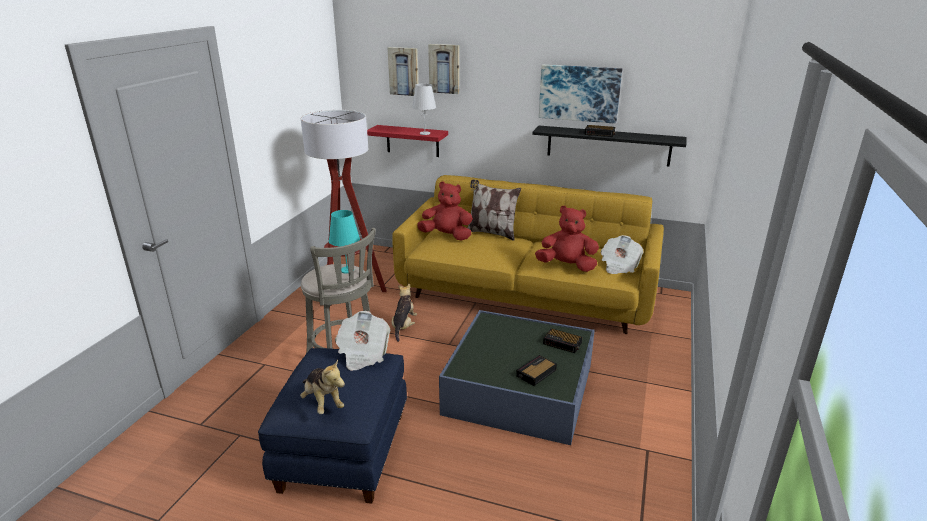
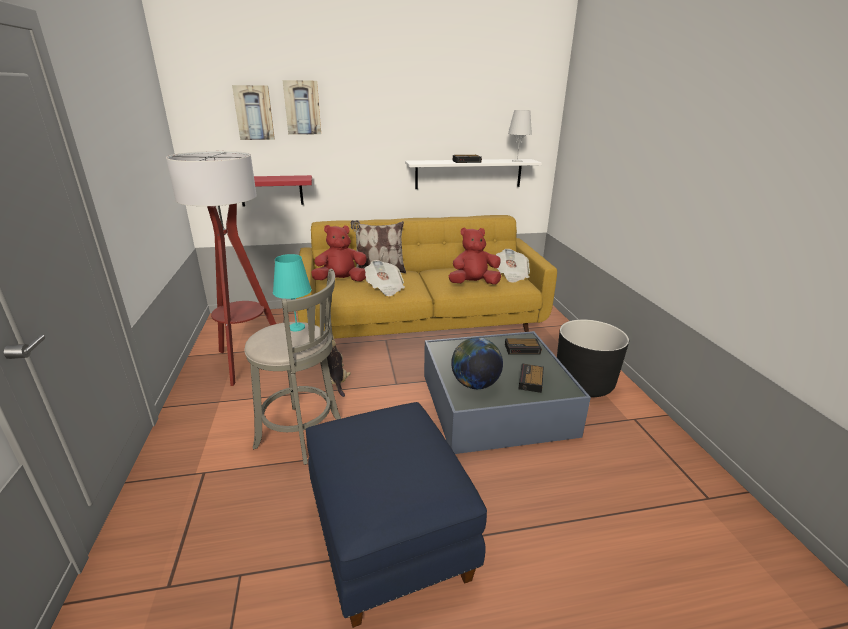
camera: 30 degrees left, 0 degrees up
plush toy [300,359,345,414] -> none
newspaper [335,311,391,371] -> newspaper moved to [365,260,405,296]
white table lamp [412,83,436,135] -> white table lamp moved to [508,110,532,162]
black shelf [532,126,687,167] -> white shelf [405,159,542,189]
picture [539,65,622,124] -> none
none -> globe [451,338,503,389]
none -> black planter [557,319,629,397]

